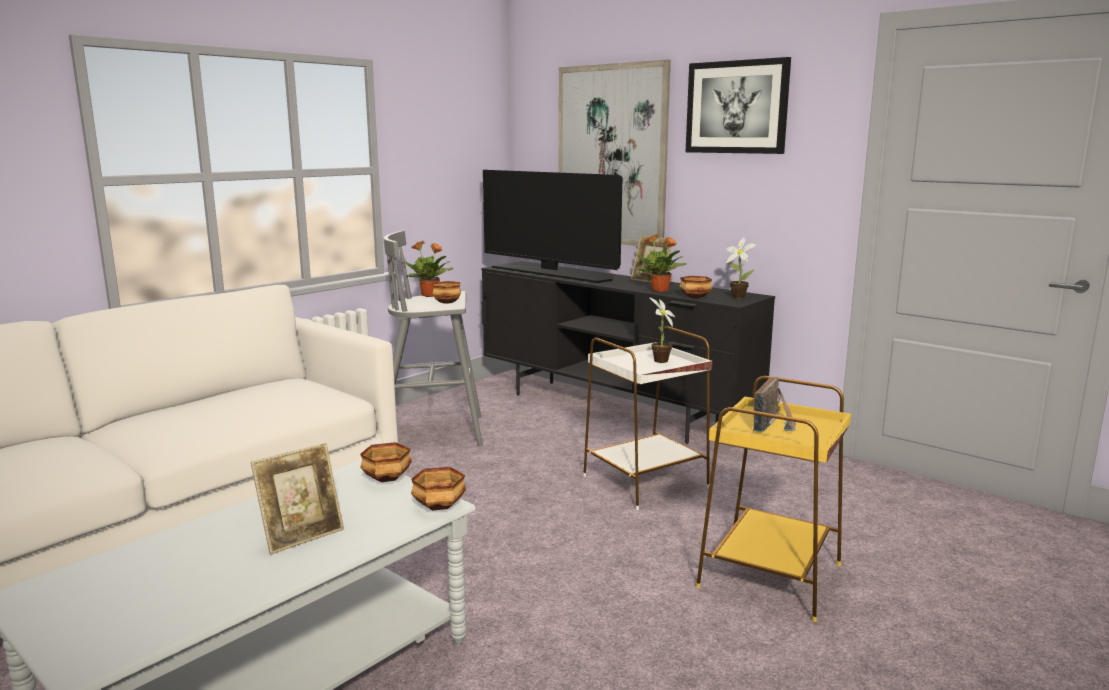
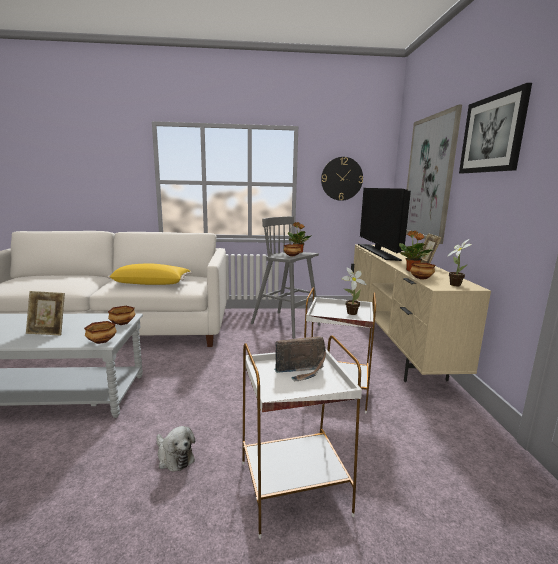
camera: 45 degrees right, 0 degrees up
black tv stand [482,261,775,444] -> beige tv stand [350,245,491,382]
yellow side table [696,376,851,622] -> white side table [242,335,362,539]
none -> yellow pillow [107,263,192,285]
none -> plush toy [156,426,195,472]
none -> wall clock [321,157,363,201]

